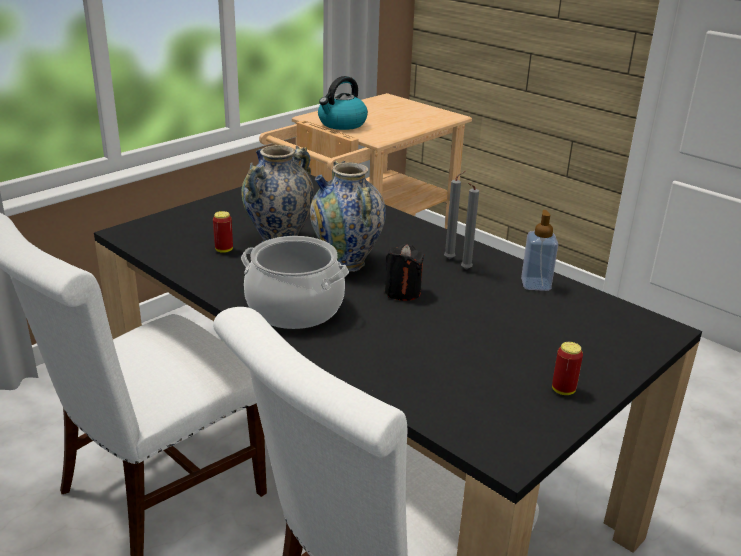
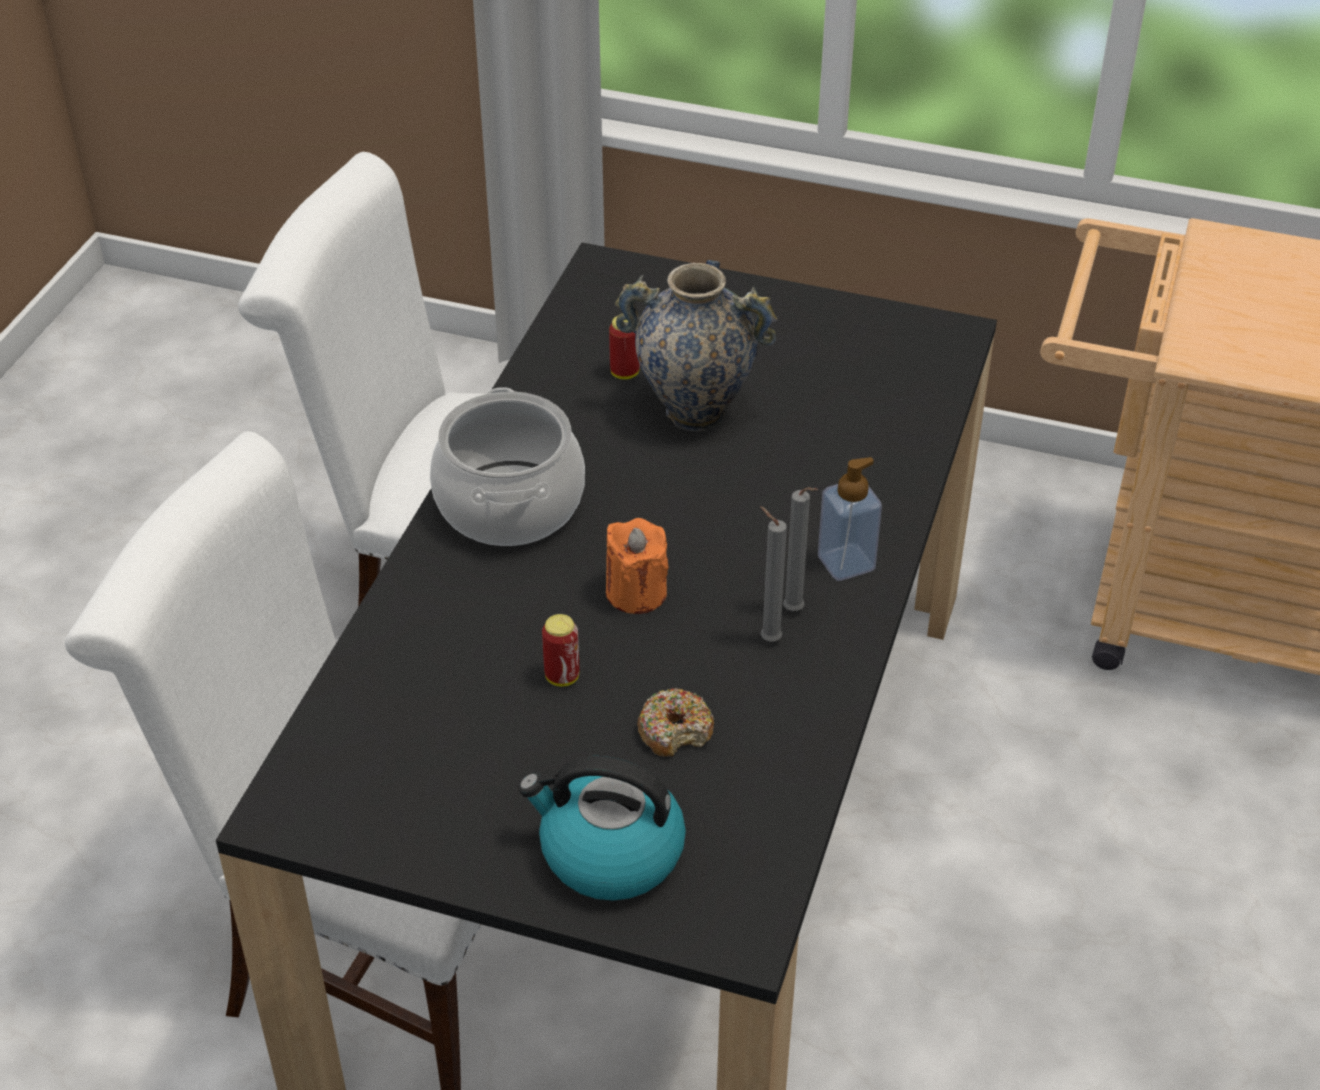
camera: 65 degrees right, 15 degrees up
vase [310,161,386,272] -> none
kettle [318,76,368,130] -> kettle moved to [519,756,686,900]
black candle [385,244,425,301] -> orange candle [606,518,669,614]
soap dispenser [521,210,558,291] -> soap dispenser moved to [818,457,882,581]
can [552,342,583,395] -> can moved to [542,614,579,687]
none -> donut [637,688,714,757]

